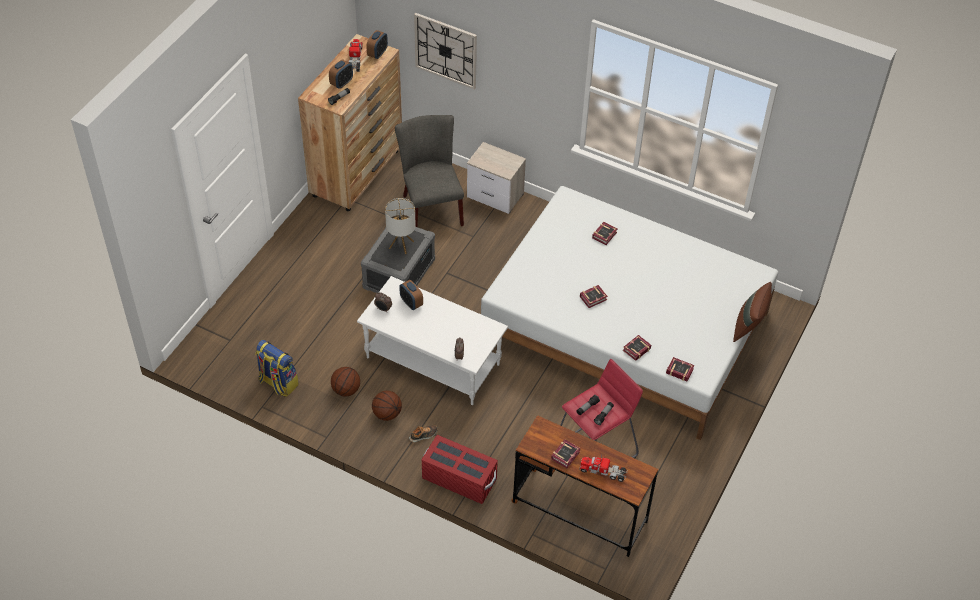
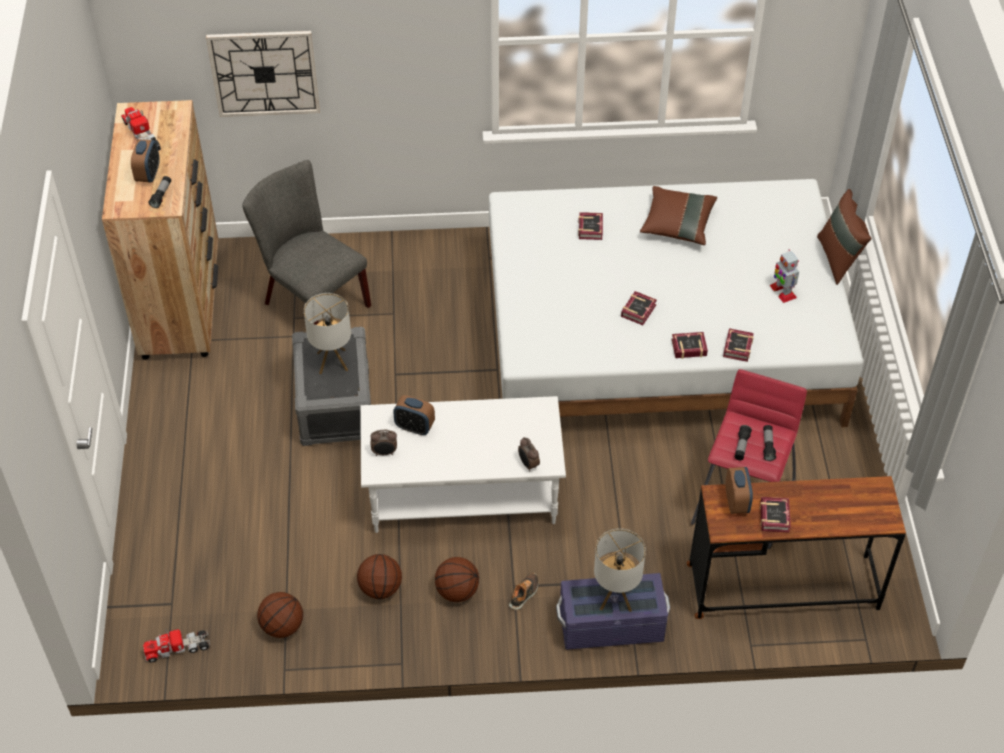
camera: 30 degrees left, 0 degrees up
backpack [255,340,299,397] -> basketball [257,592,303,638]
alarm clock [366,30,388,59] -> alarm clock moved to [725,467,753,514]
red storage box [422,435,498,504] -> purple storage box [556,573,670,650]
nightstand [467,142,526,214] -> none
toy truck [579,455,628,482] -> toy truck moved to [143,629,210,663]
book [666,357,694,381] -> book moved to [672,332,708,359]
none -> table lamp [594,528,646,612]
none -> brown pillow [640,186,717,245]
none -> toy robot [770,249,799,303]

